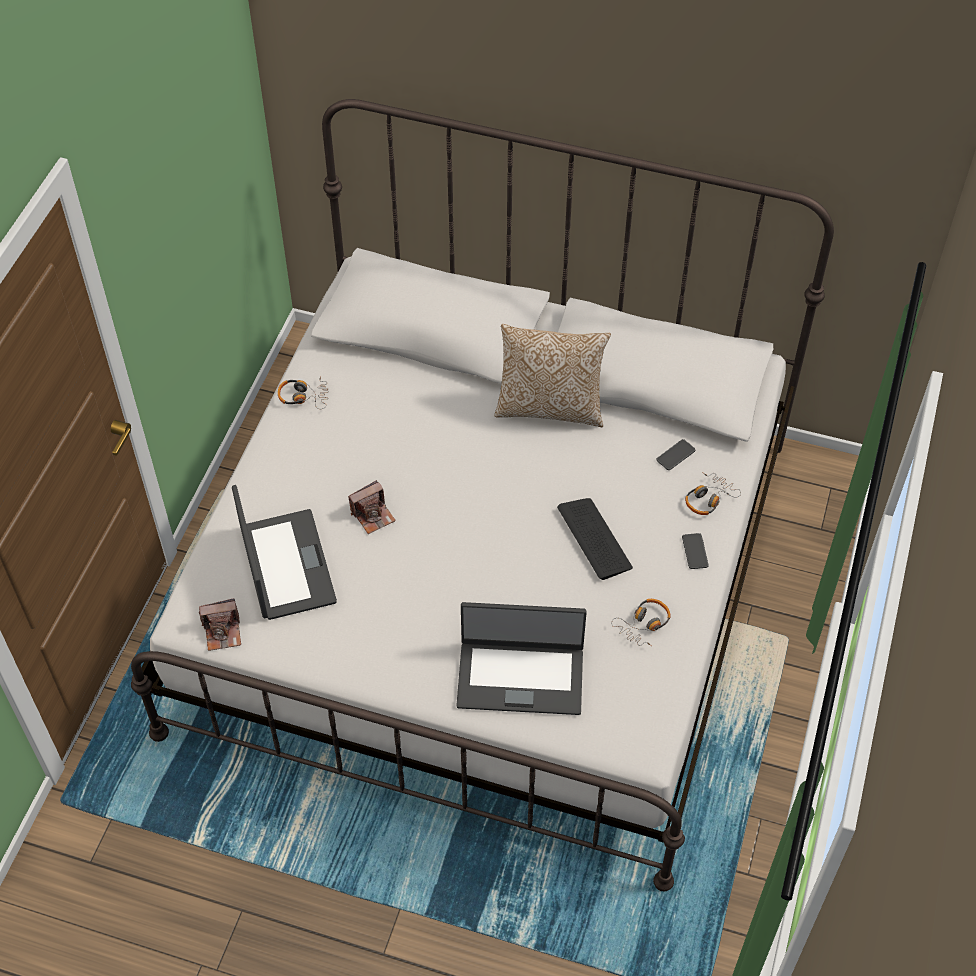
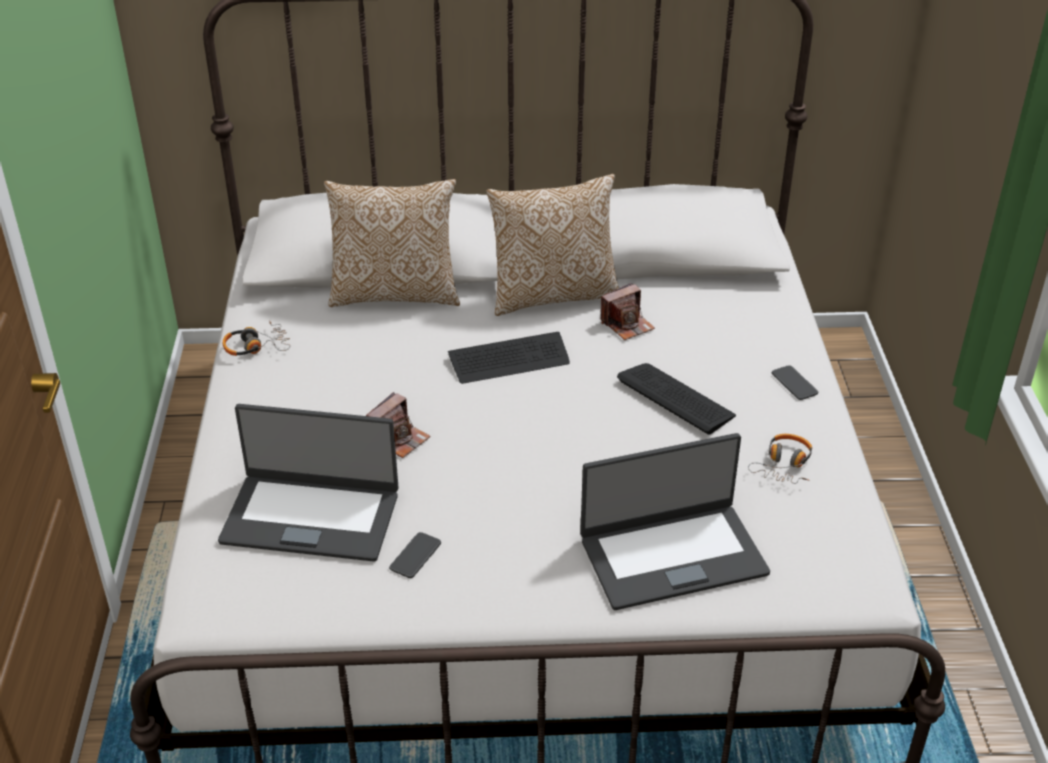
camera: 20 degrees left, 15 degrees down
camera [199,598,241,651] -> camera moved to [601,283,655,340]
laptop [232,485,337,620] -> laptop turned 135 degrees clockwise [218,404,399,562]
phone [656,439,696,470] -> phone moved to [389,532,441,578]
headphones [685,473,741,515] -> none
none -> pillow [324,179,460,307]
none -> keyboard [448,332,570,384]

